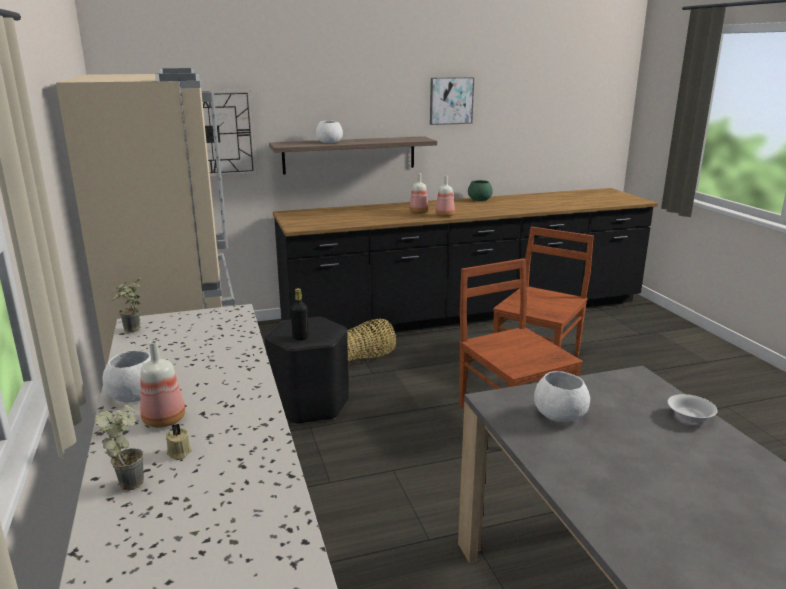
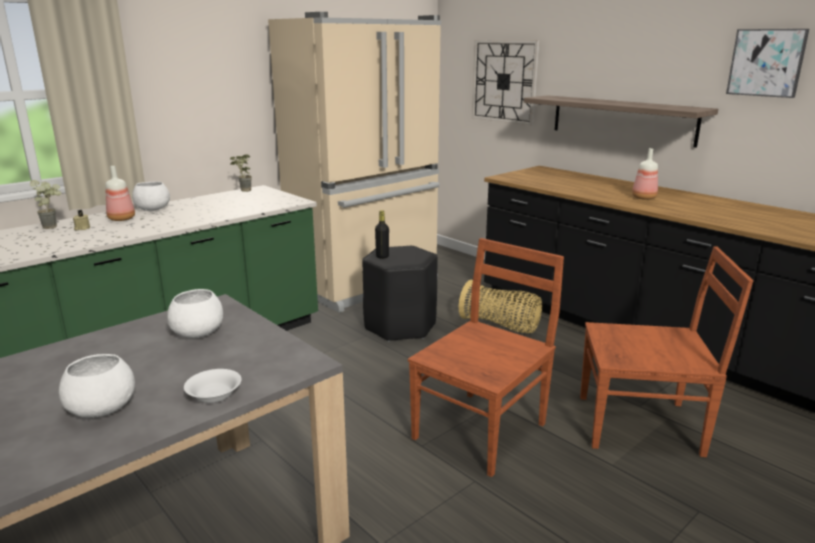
camera: 65 degrees right, 0 degrees up
white bowl [316,121,343,143] -> white bowl moved to [59,354,135,418]
bottle [435,175,455,217] -> none
green bowl [468,180,493,201] -> none

